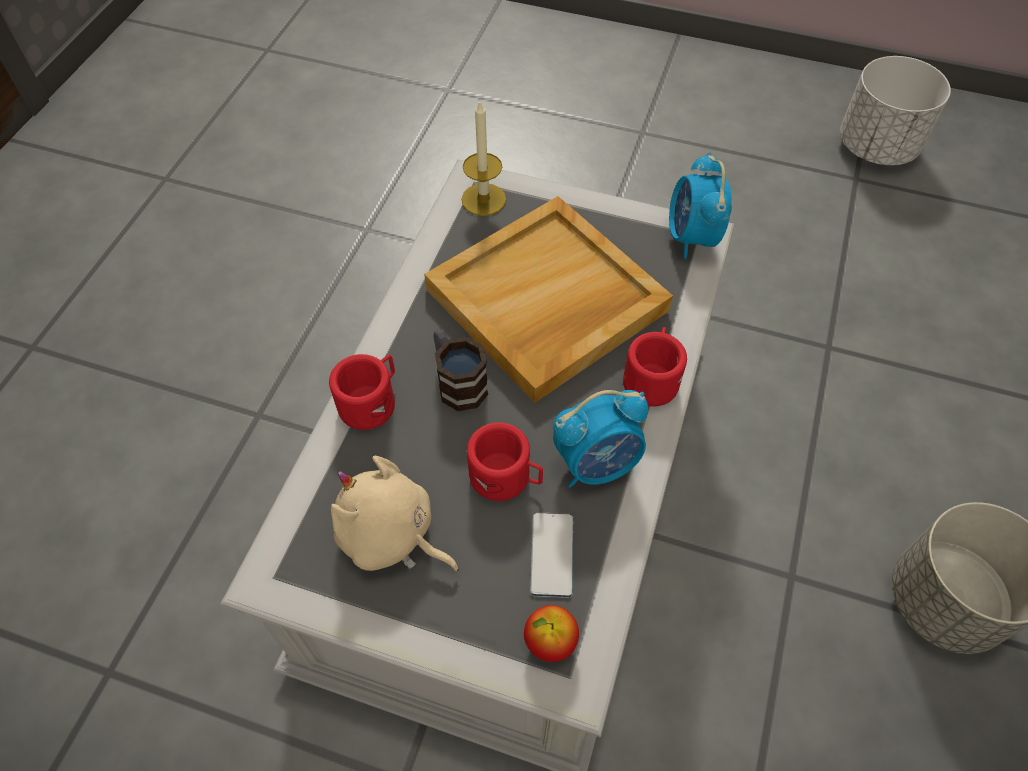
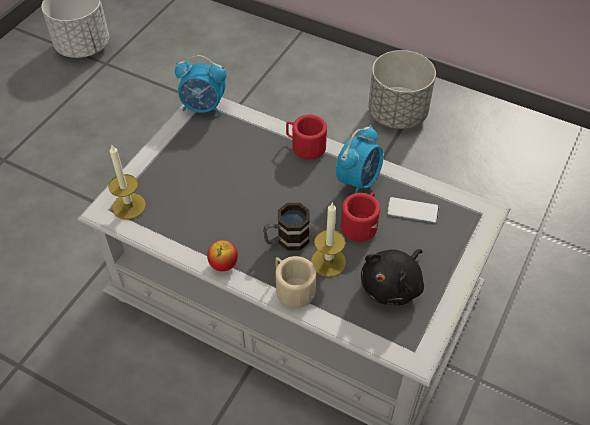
camera: 80 degrees left, 5 degrees down
red mug [329,354,395,430] -> beige mug [275,256,316,308]
beige plush toy [331,456,459,571] -> black plush toy [361,249,424,305]
beige tray [424,196,673,403] -> none
apple [524,605,579,662] -> apple moved to [207,240,238,271]
alarm clock [553,390,648,488] -> alarm clock turned 45 degrees clockwise [336,125,383,193]
none -> candle [311,202,346,277]

